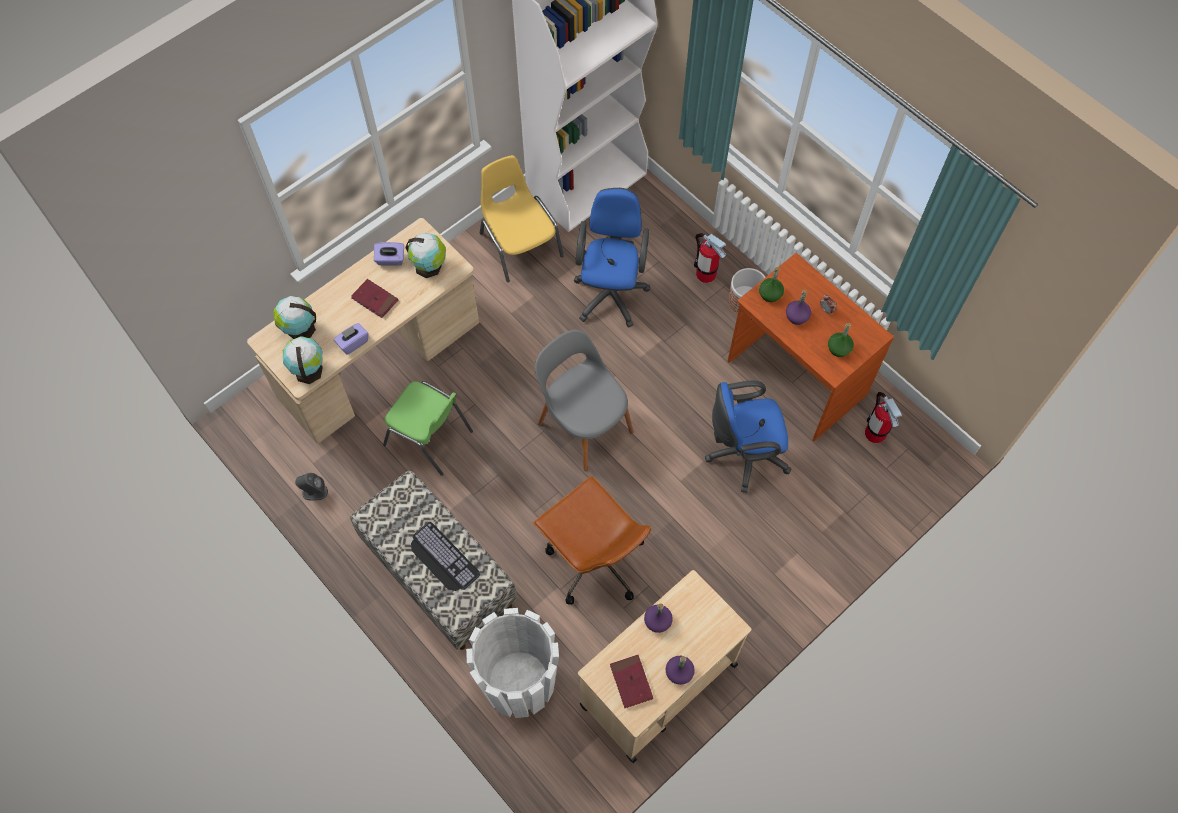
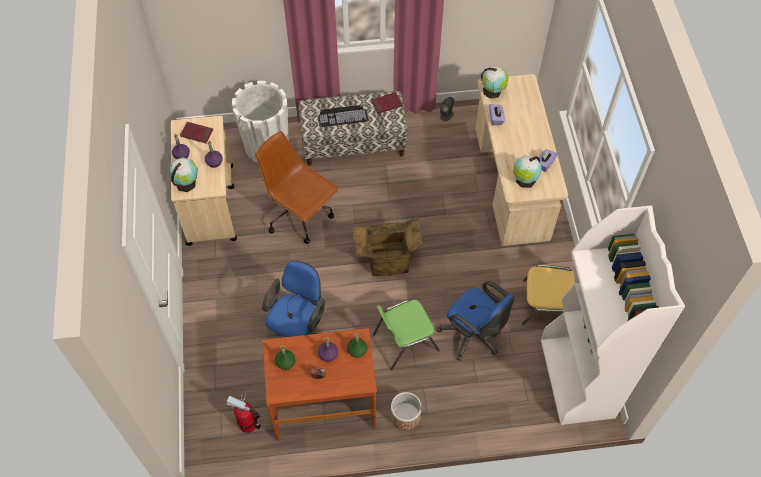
camera: 125 degrees right, 5 degrees down
globe [273,296,316,339] -> globe moved to [169,157,198,192]
red book [351,279,398,318] -> red book moved to [372,92,402,114]
green chair [383,381,473,476] -> green chair moved to [373,299,440,370]
brown office chair [533,476,651,605] -> brown office chair turned 45 degrees clockwise [255,131,339,244]
grey chair [535,330,634,471] -> cardboard box [352,217,423,276]
fire extinguisher [694,233,726,283] -> none

